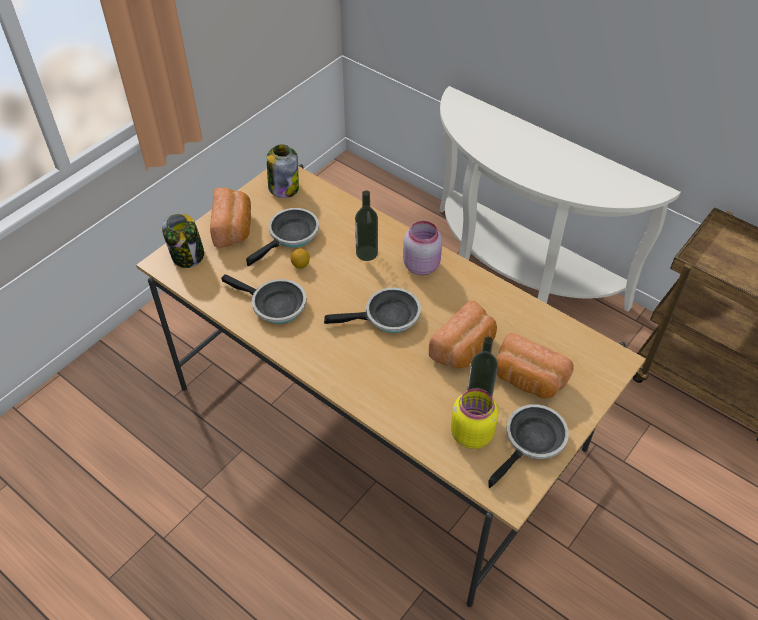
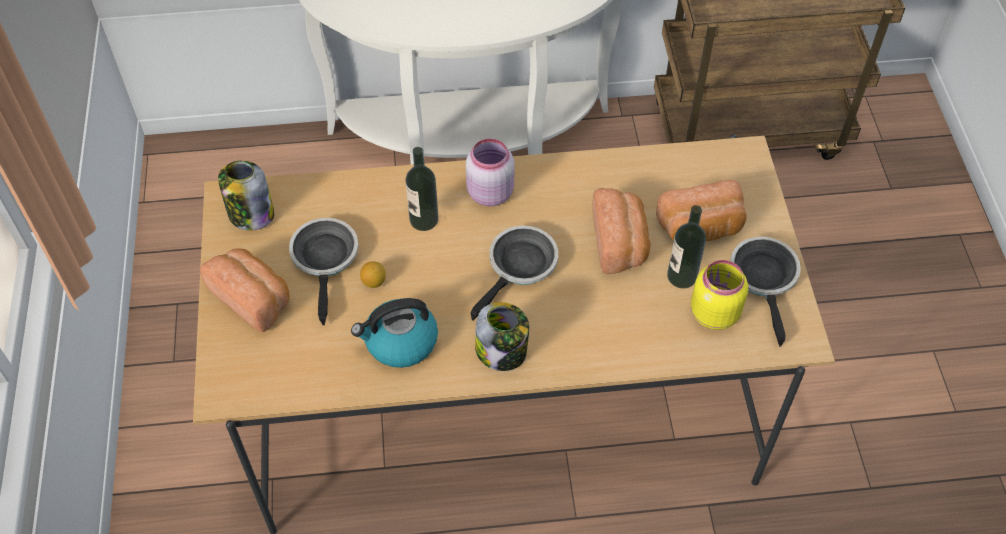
camera: 45 degrees left, 5 degrees up
jar [162,213,204,268] -> jar moved to [475,302,529,371]
frying pan [221,274,306,324] -> kettle [351,298,438,368]

